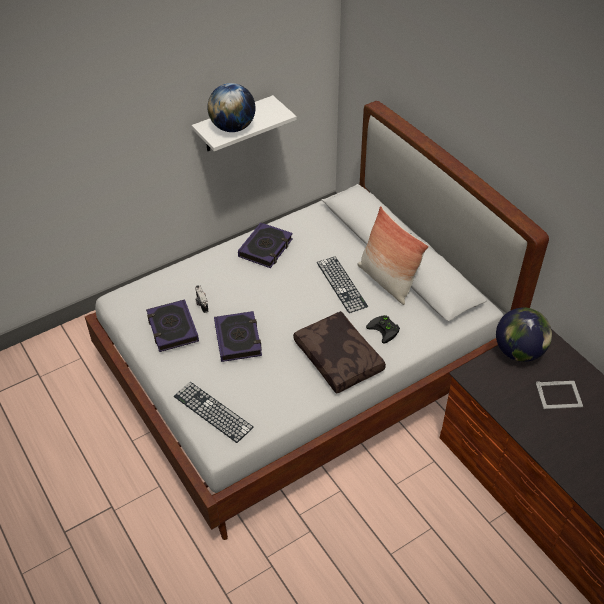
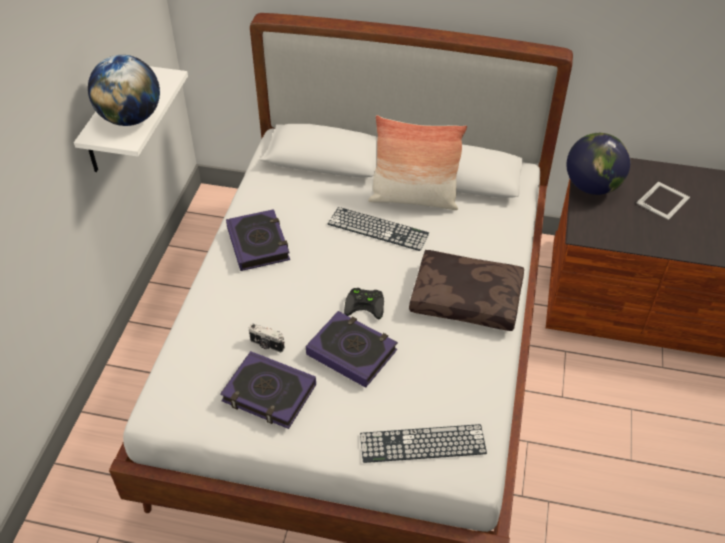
camera: 45 degrees left, 0 degrees up
black game controller [366,315,400,343] -> black game controller moved to [344,288,384,319]

